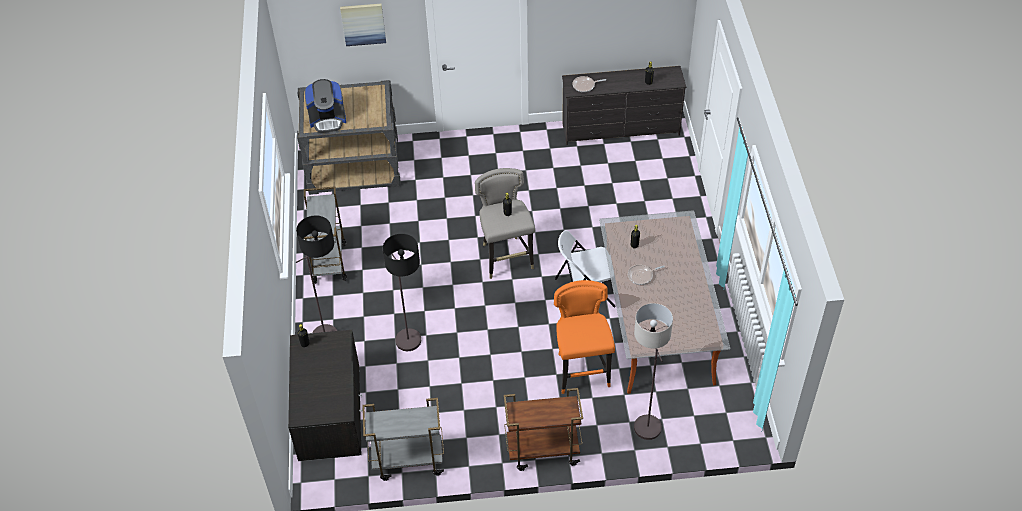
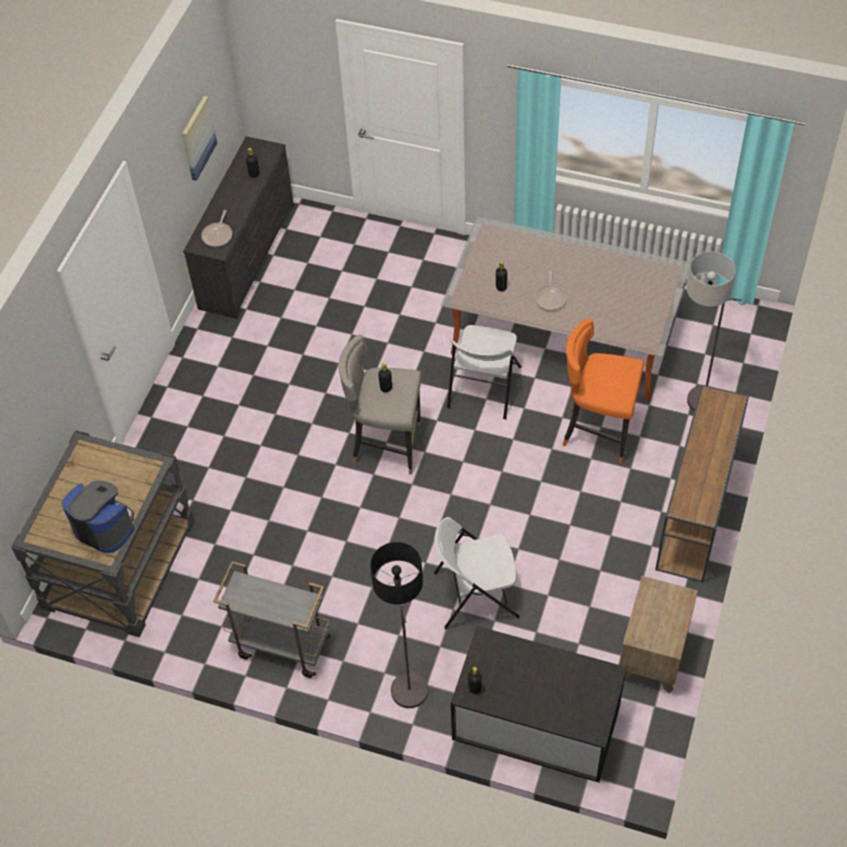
camera: 65 degrees left, 5 degrees up
coffee machine [305,79,346,133] -> coffee machine turned 75 degrees counterclockwise [62,480,135,553]
picture [340,4,386,46] -> picture moved to [182,96,217,181]
grey cart [362,398,444,481] -> brown nightstand [620,576,698,693]
black floor lamp [383,234,421,351] -> white chair [434,517,520,629]
brown cart [504,388,583,471] -> brown console table [655,385,749,582]

